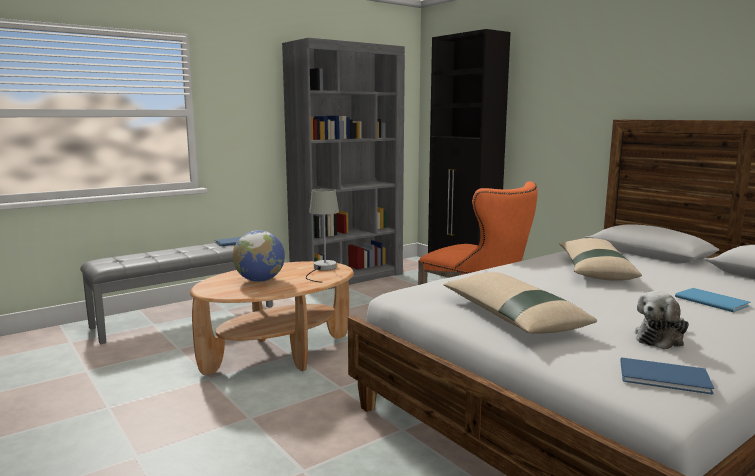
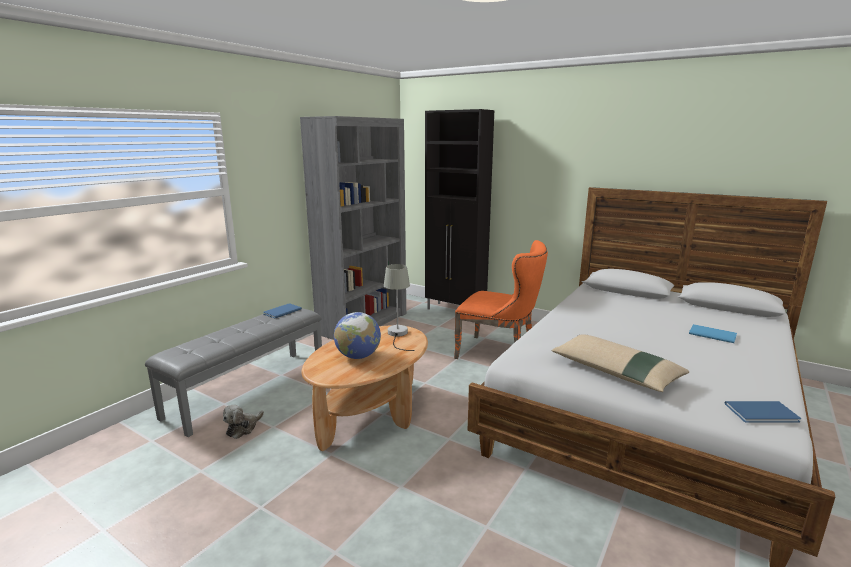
camera: 20 degrees left, 5 degrees up
beige pillow [559,238,642,281] -> none
plush toy [635,291,689,350] -> plush toy moved to [223,405,264,439]

